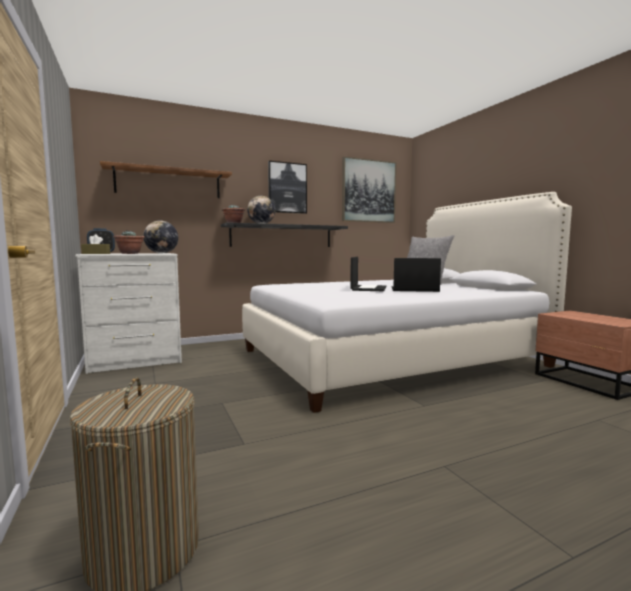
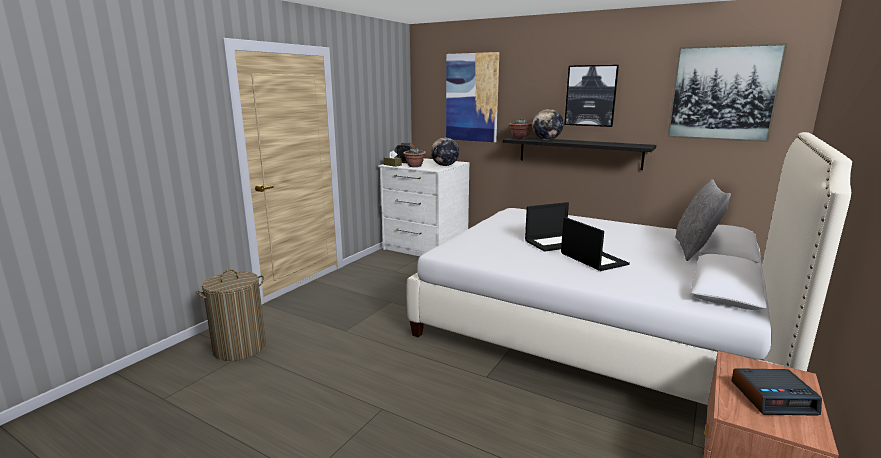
camera: 55 degrees right, 10 degrees up
shelf [100,161,232,198] -> picture [446,52,499,142]
none -> alarm clock [731,368,822,416]

